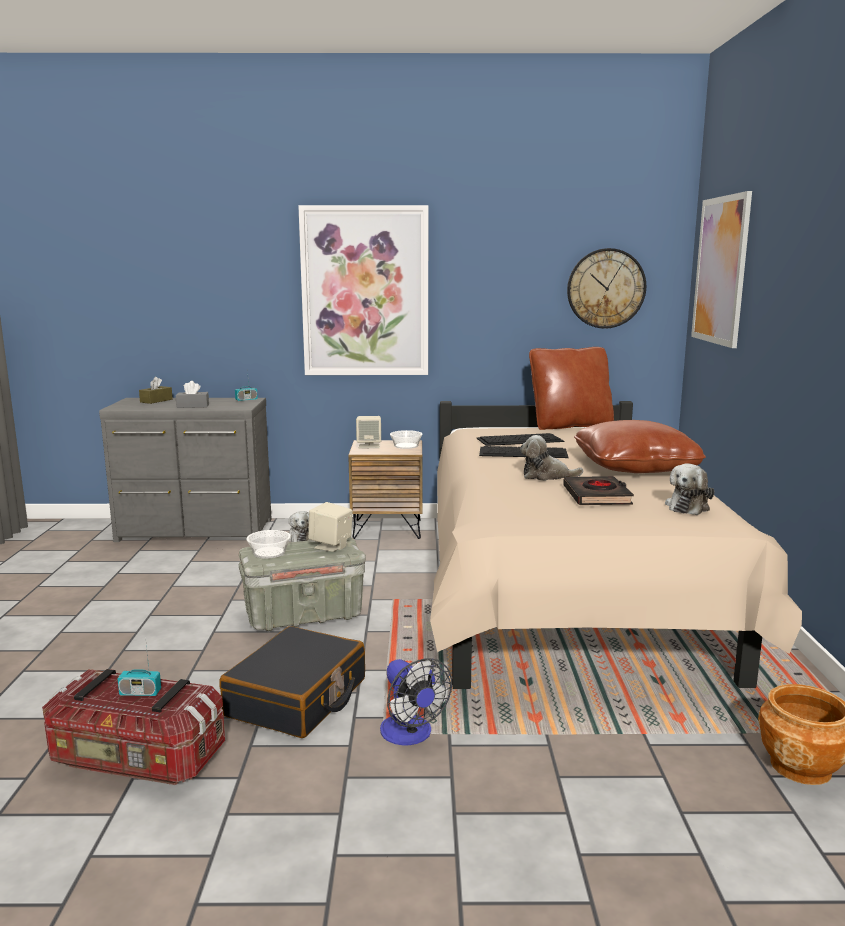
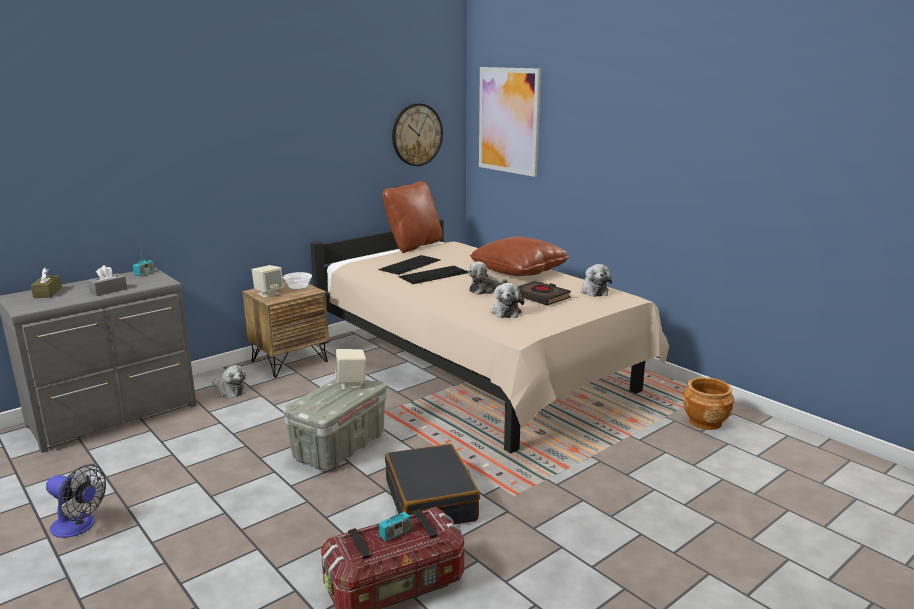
camera: 40 degrees left, 5 degrees up
bowl [246,530,291,558] -> none
picture [298,205,428,375] -> none
fan [380,658,452,745] -> fan moved to [46,464,106,538]
none -> plush toy [491,283,524,318]

